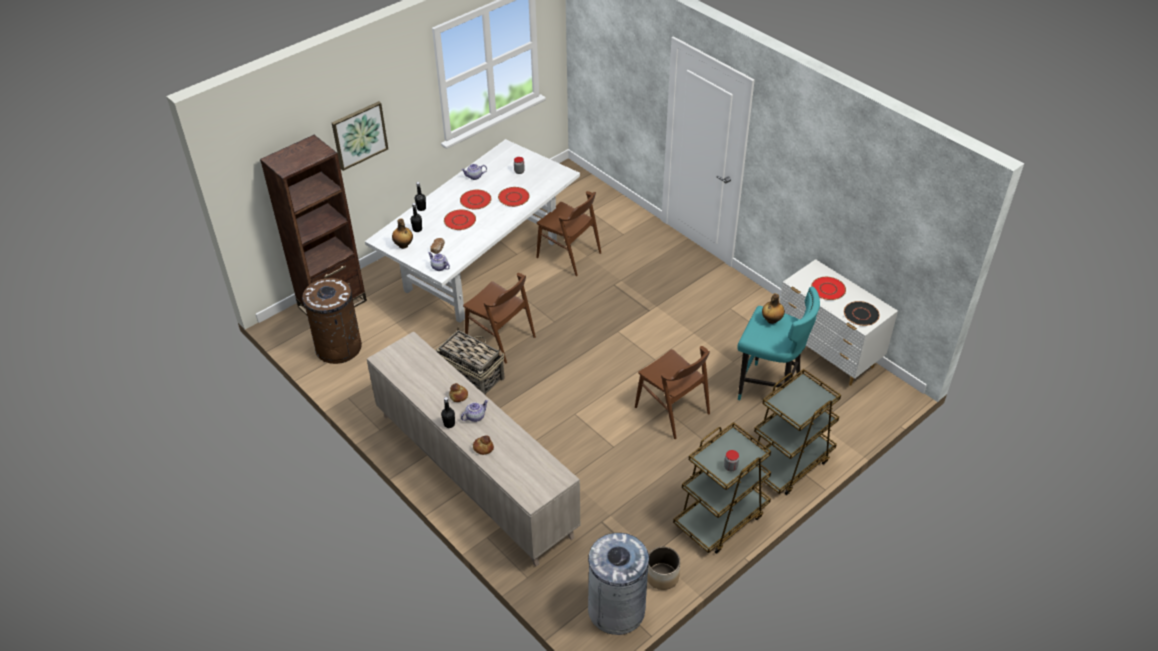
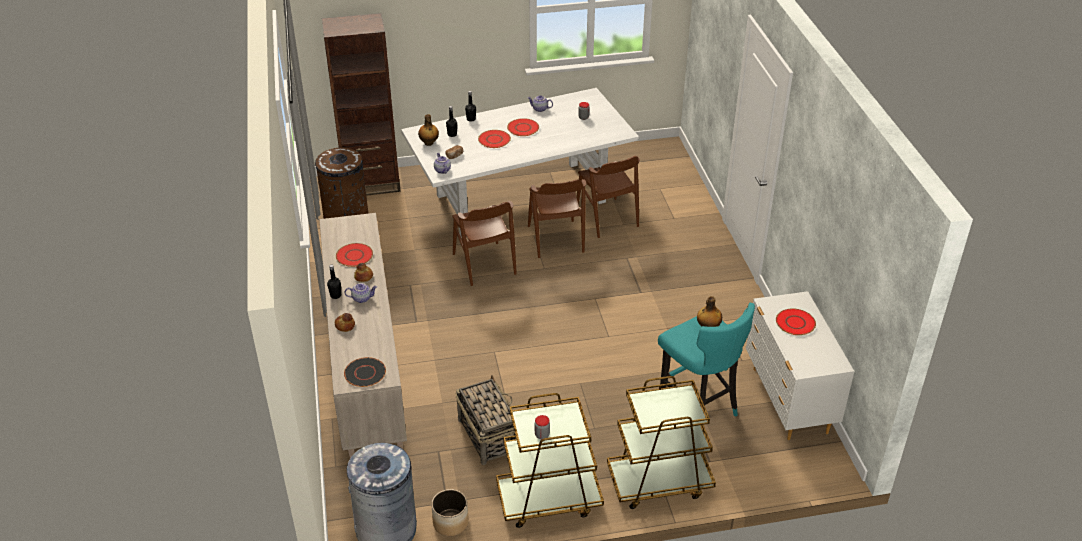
camera: 30 degrees right, 5 degrees down
picture [332,101,388,171] -> none
basket [436,327,505,394] -> basket moved to [455,375,516,465]
red plate [498,187,530,207] -> red plate moved to [336,243,373,267]
brown chair [635,346,710,439] -> brown chair moved to [528,179,586,258]
black plate [844,301,880,326] -> black plate moved to [344,357,386,387]

